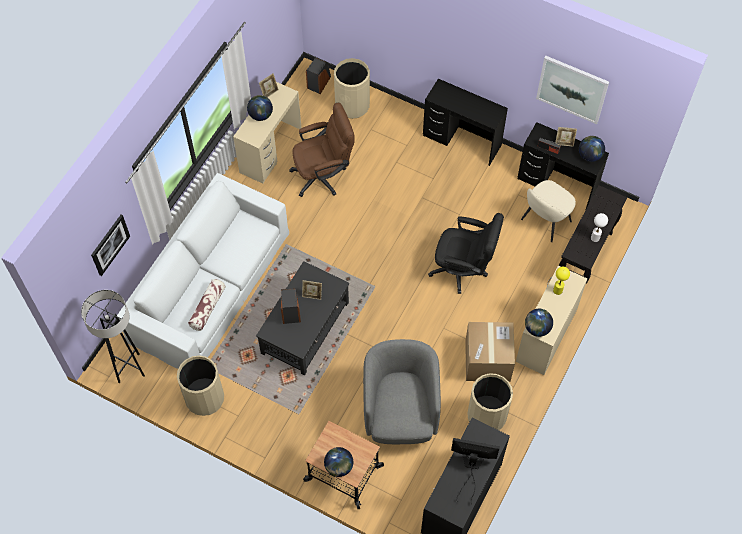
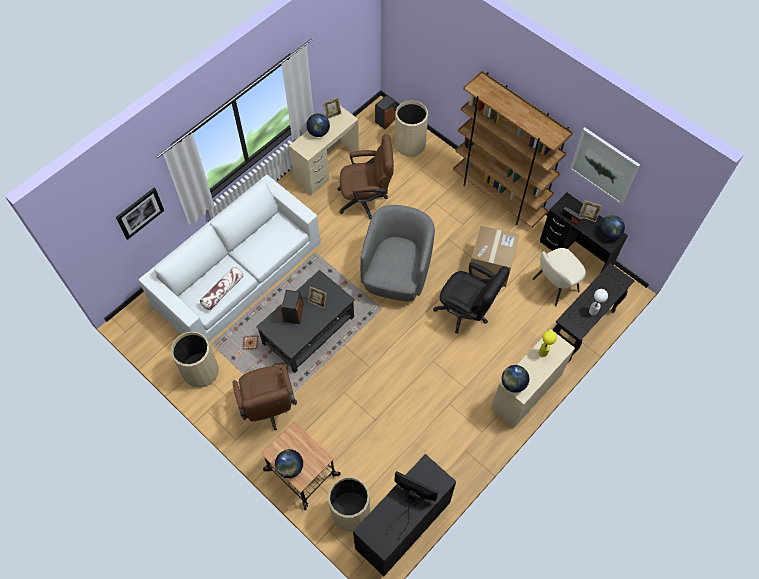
camera: 15 degrees right, 0 degrees up
grey floor lamp [81,290,145,383] -> none
grey armchair [363,339,441,444] -> grey armchair moved to [360,205,435,301]
black desk [423,79,508,166] -> brown bookcase [453,71,573,228]
cardboard box [465,322,515,382] -> cardboard box moved to [471,225,519,287]
beige trash can [467,373,513,430] -> beige trash can moved to [328,477,370,532]
none -> brown office chair [233,366,297,430]

